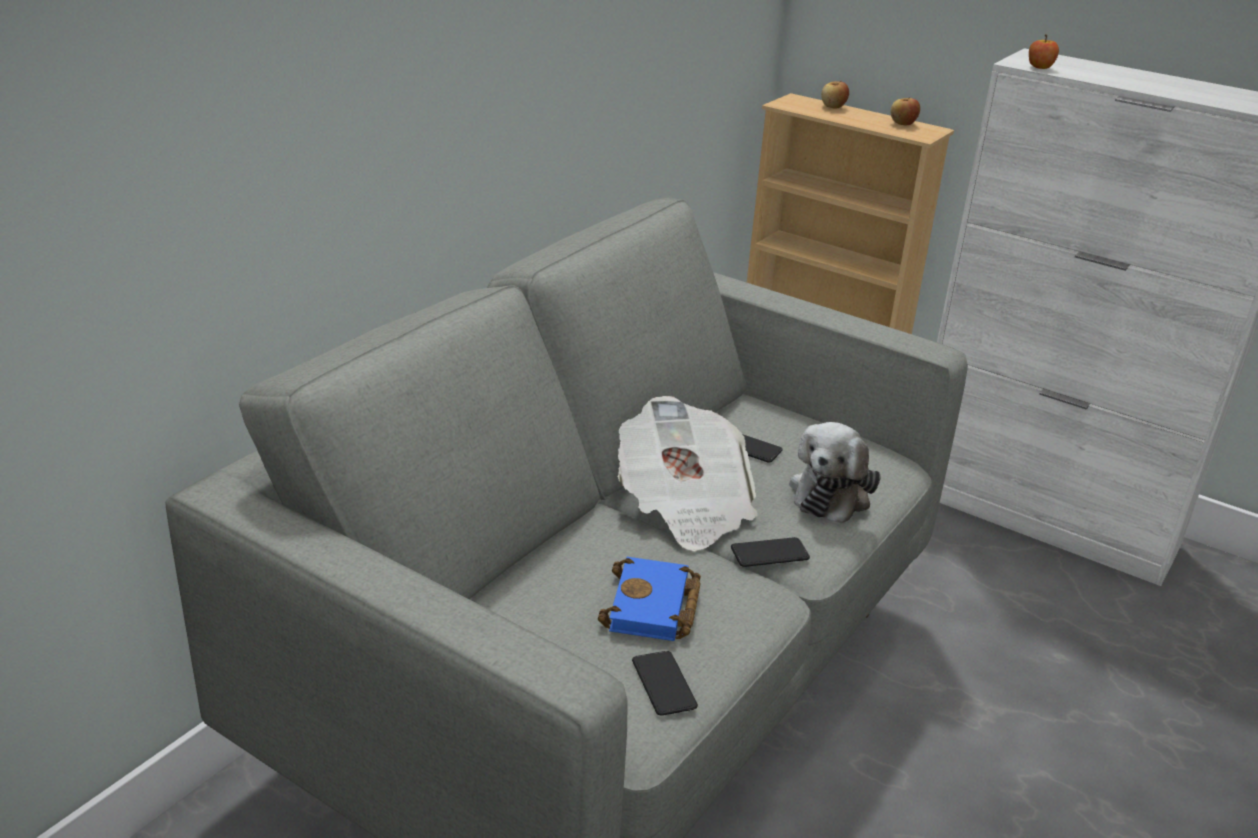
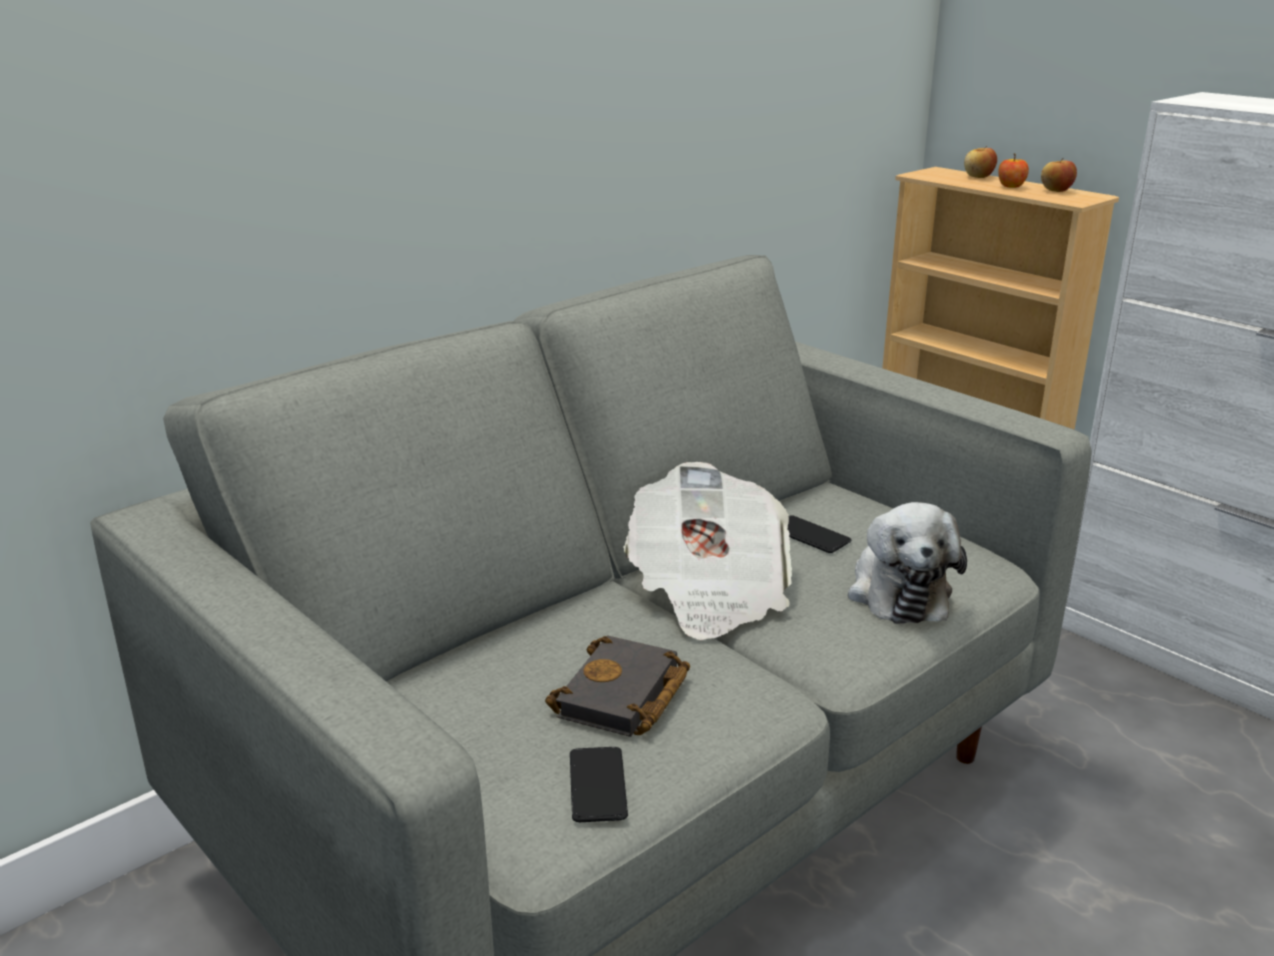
camera: 15 degrees right, 5 degrees down
blue book [598,557,701,641] -> black book [545,635,690,737]
phone [731,537,810,567] -> none
plush toy [789,422,881,524] -> plush toy turned 45 degrees counterclockwise [848,502,967,624]
apple [1029,34,1059,69] -> apple moved to [998,153,1029,188]

